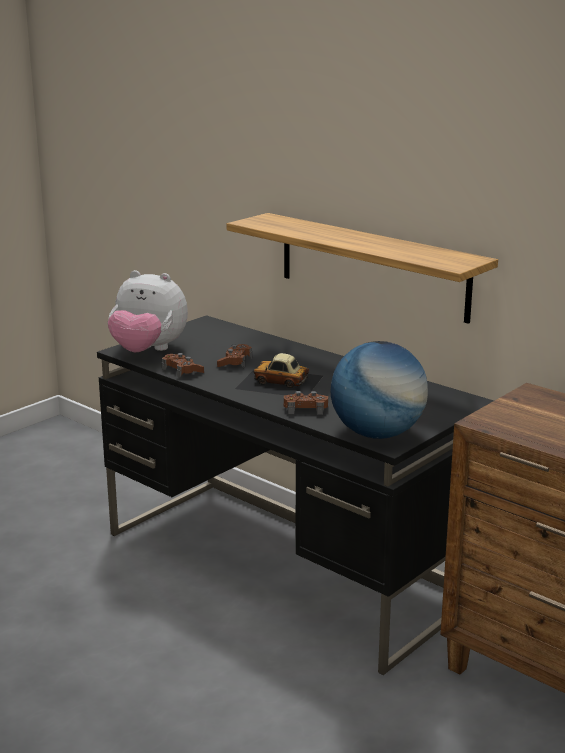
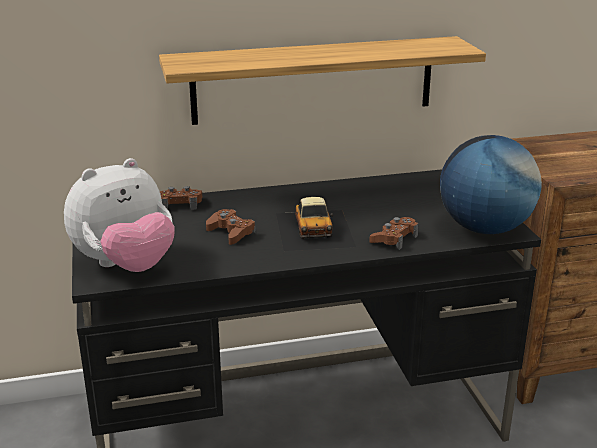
camera: 55 degrees left, 5 degrees up
brown game controller [162,353,204,378] -> brown game controller moved to [160,186,202,210]
toy car [235,353,323,396] -> toy car turned 60 degrees counterclockwise [276,197,356,251]

